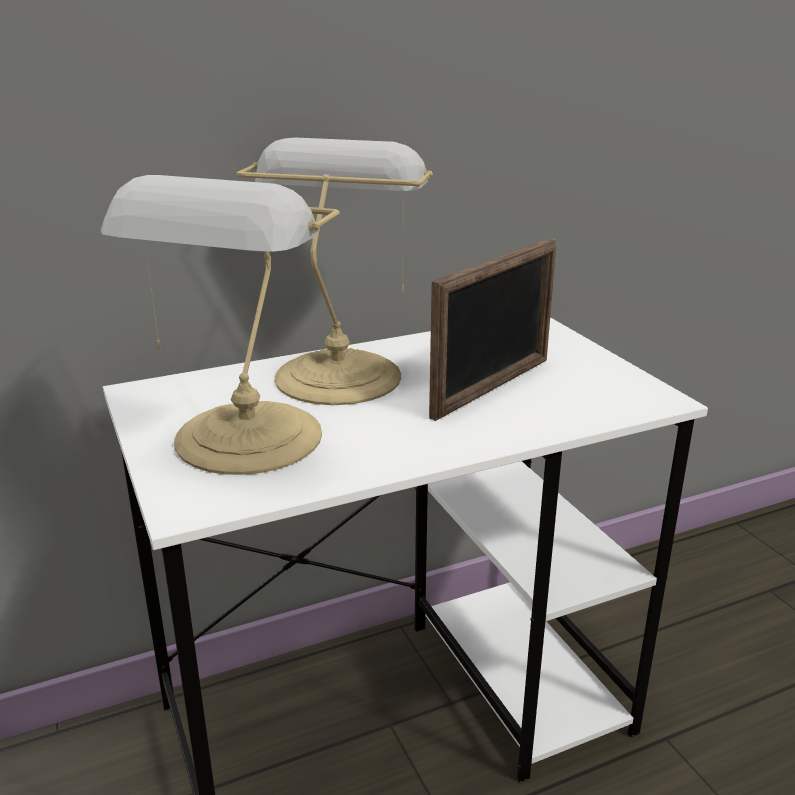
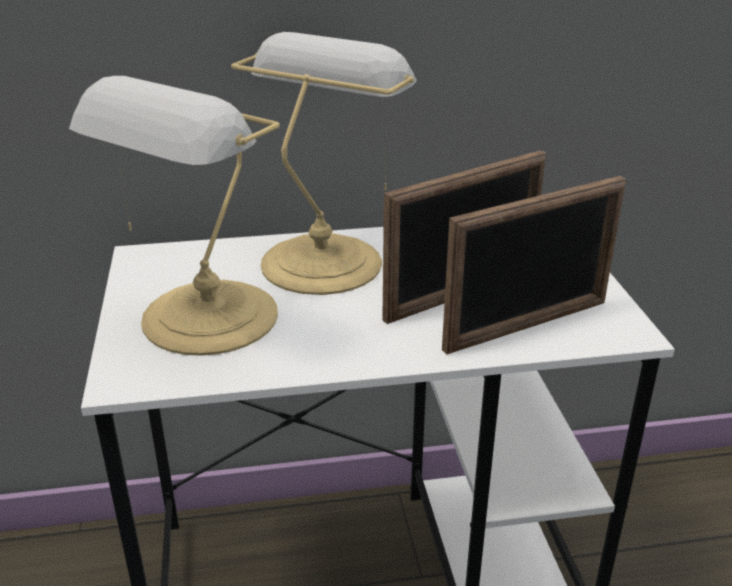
camera: 15 degrees right, 5 degrees up
none -> picture frame [442,176,626,355]

